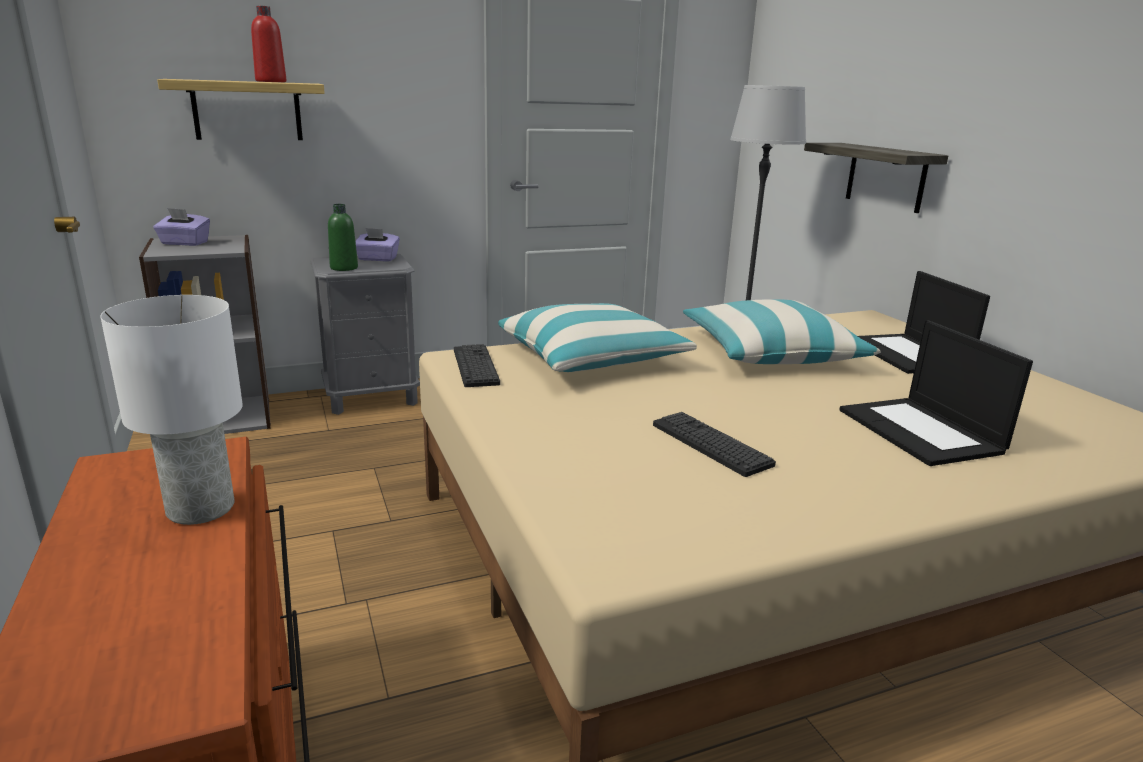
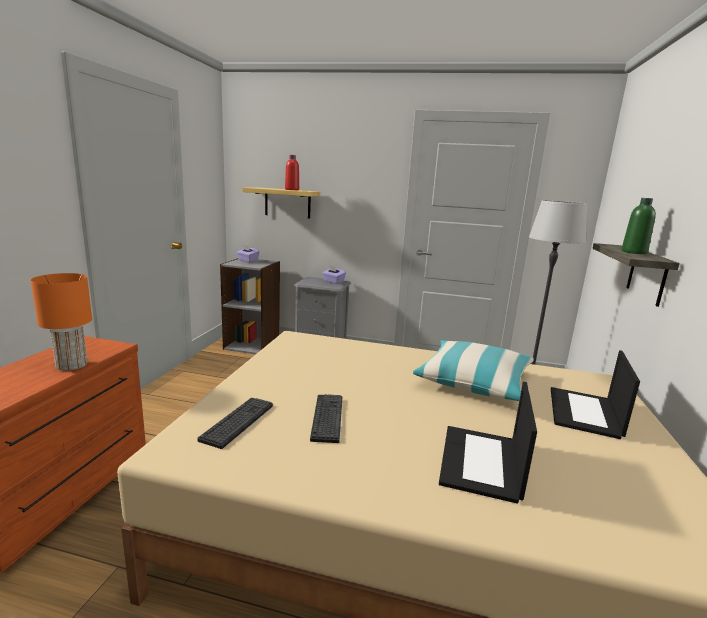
camera: 35 degrees right, 5 degrees down
white table lamp [100,295,243,525] -> orange table lamp [31,273,92,371]
green bottle [328,204,358,271] -> green bottle moved to [621,198,656,254]
keyboard [454,344,500,387] -> keyboard moved to [197,398,273,449]
pillow [498,303,697,372] -> none

